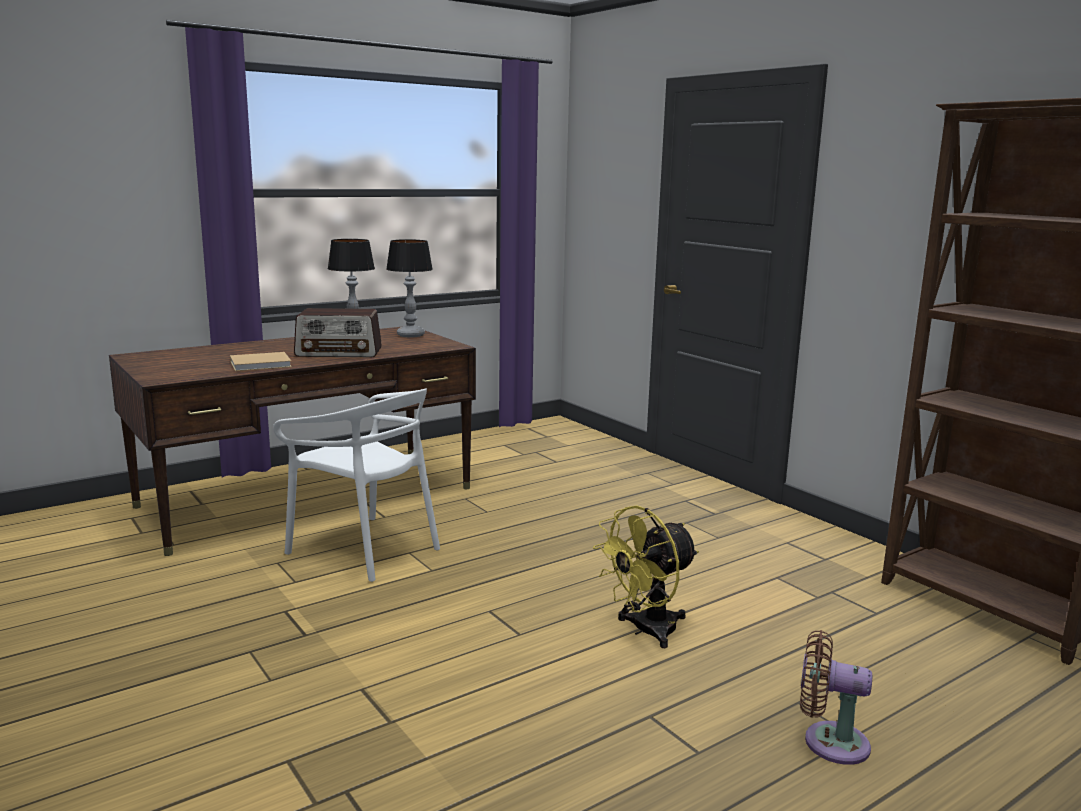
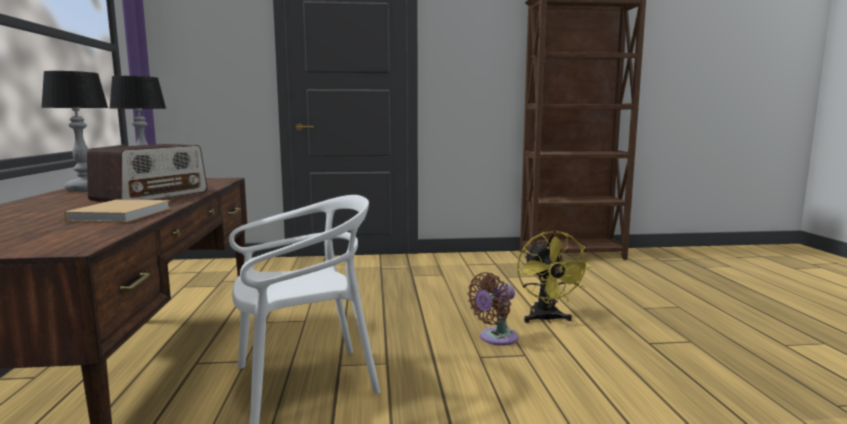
camera: 60 degrees left, 5 degrees down
brown fan [800,630,872,765] -> brown fan moved to [468,272,519,346]

